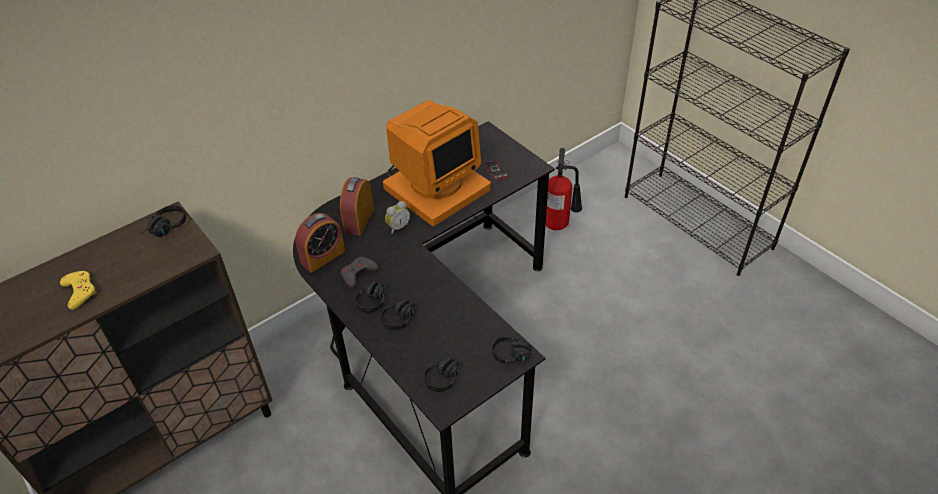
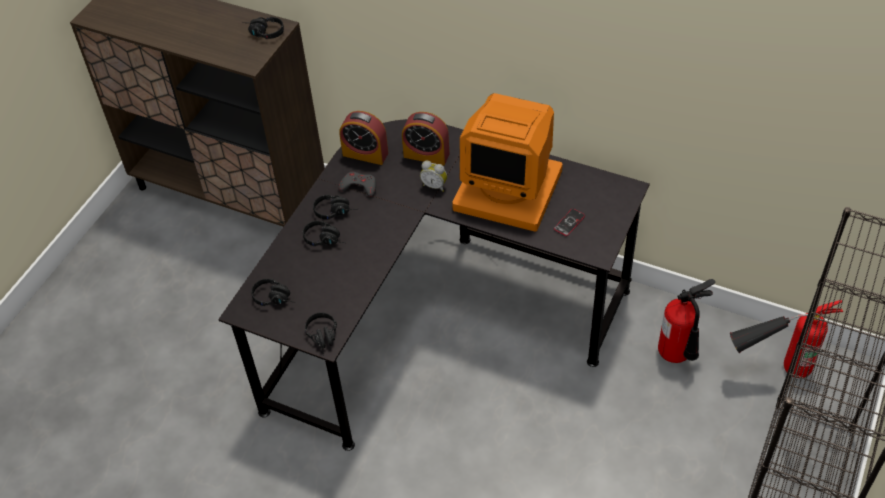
camera: 65 degrees right, 5 degrees up
yellow game controller [60,271,97,310] -> none
alarm clock [340,177,374,236] -> alarm clock turned 150 degrees counterclockwise [402,112,450,166]
none -> fire extinguisher [730,300,843,378]

